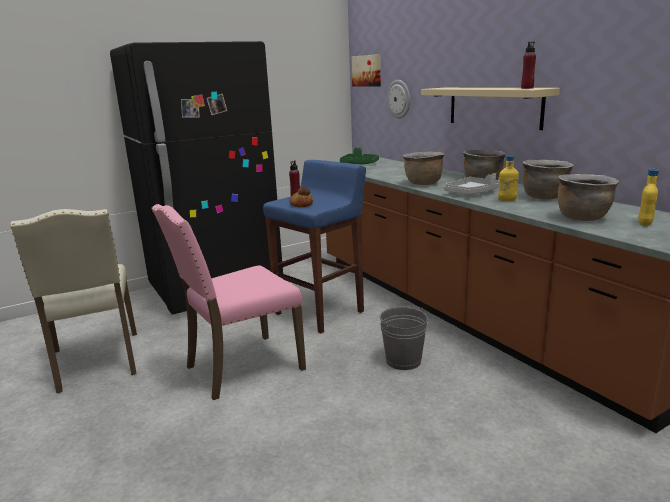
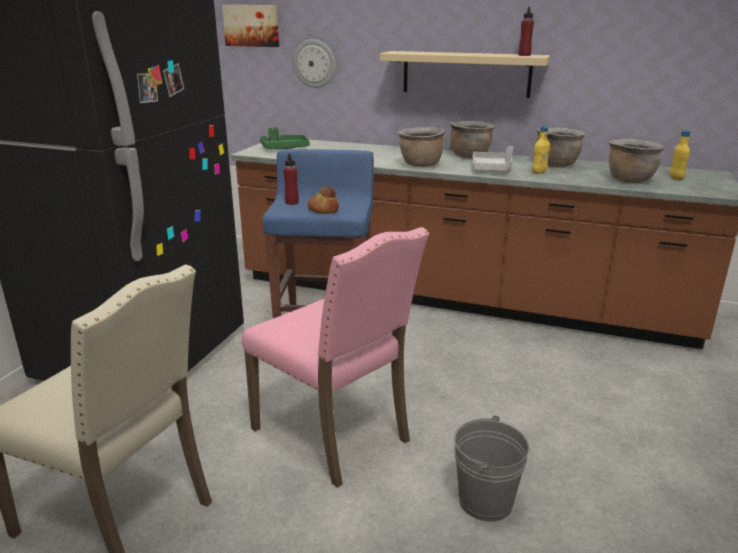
camera: 40 degrees left, 5 degrees up
pink chair [151,204,306,400] -> pink chair turned 60 degrees counterclockwise [242,227,429,488]
grey bucket [380,306,428,370] -> grey bucket moved to [454,415,529,522]

